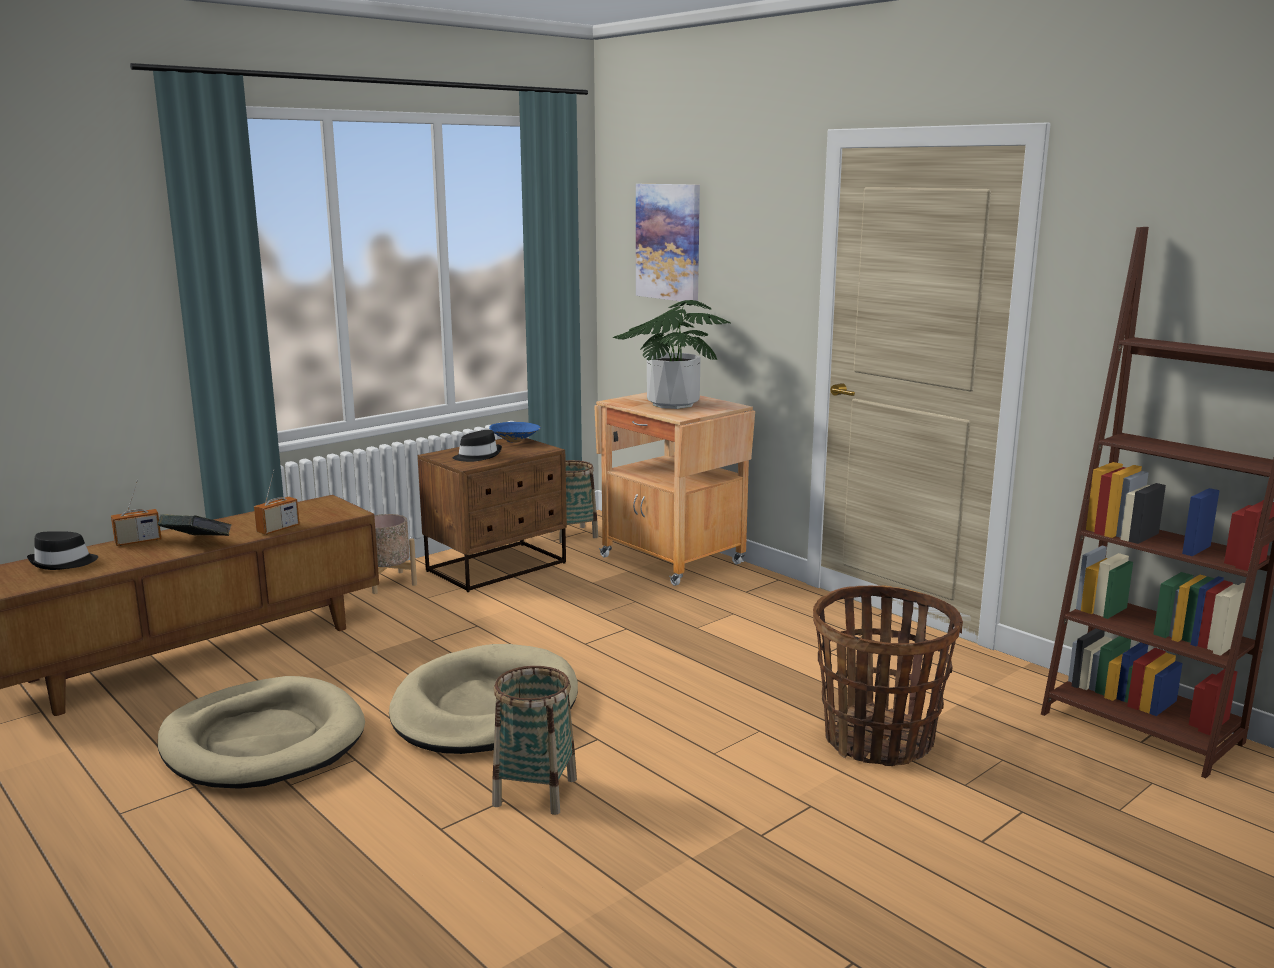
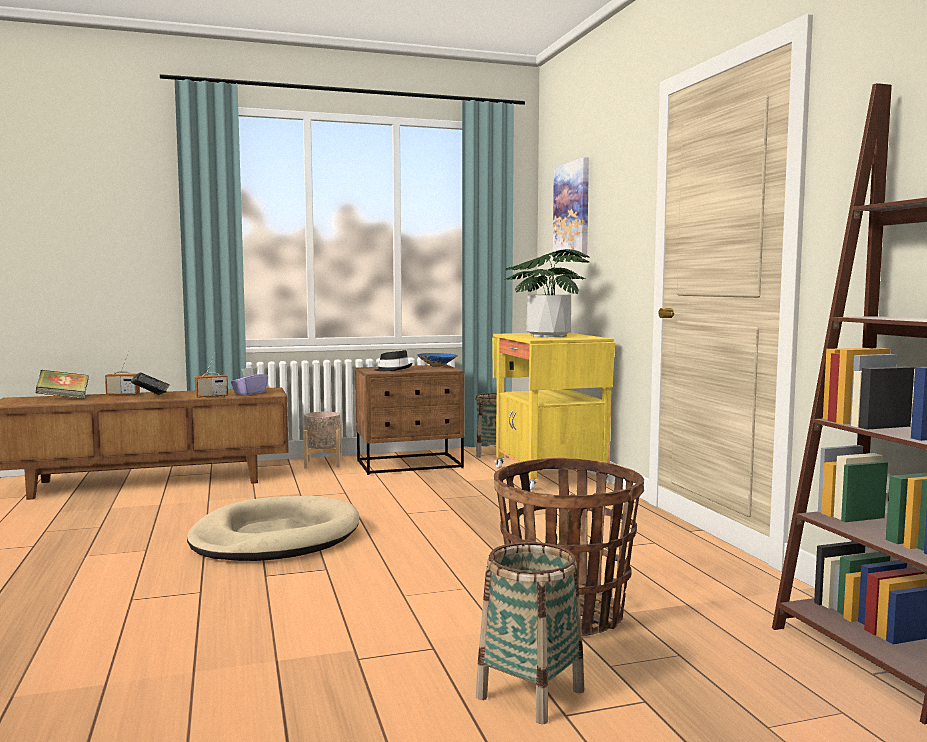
camera: 25 degrees right, 10 degrees down
black hat [27,532,98,570] -> book [36,370,89,399]
beige dog bed [158,676,365,789] -> none
basket [492,666,577,815] -> basket moved to [476,542,584,724]
brown cart [594,393,755,586] -> yellow cart [492,333,615,490]
none -> purple tissue box [231,367,268,395]

